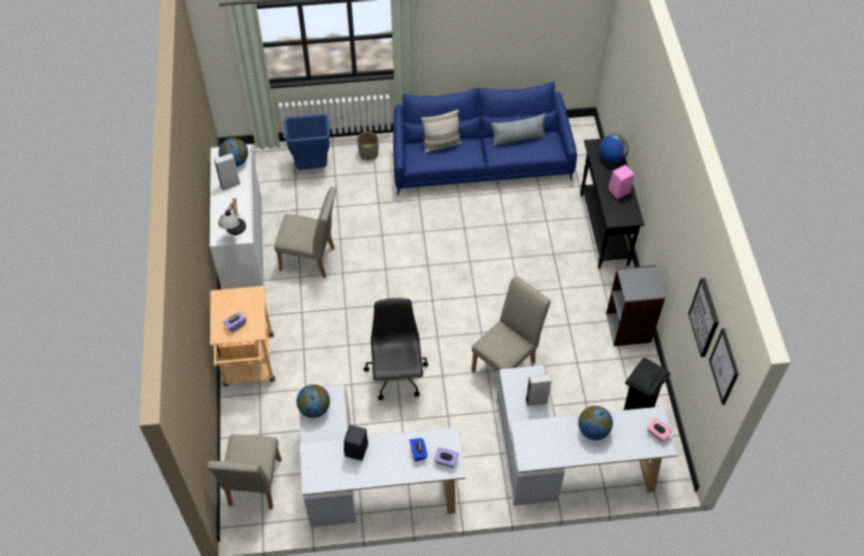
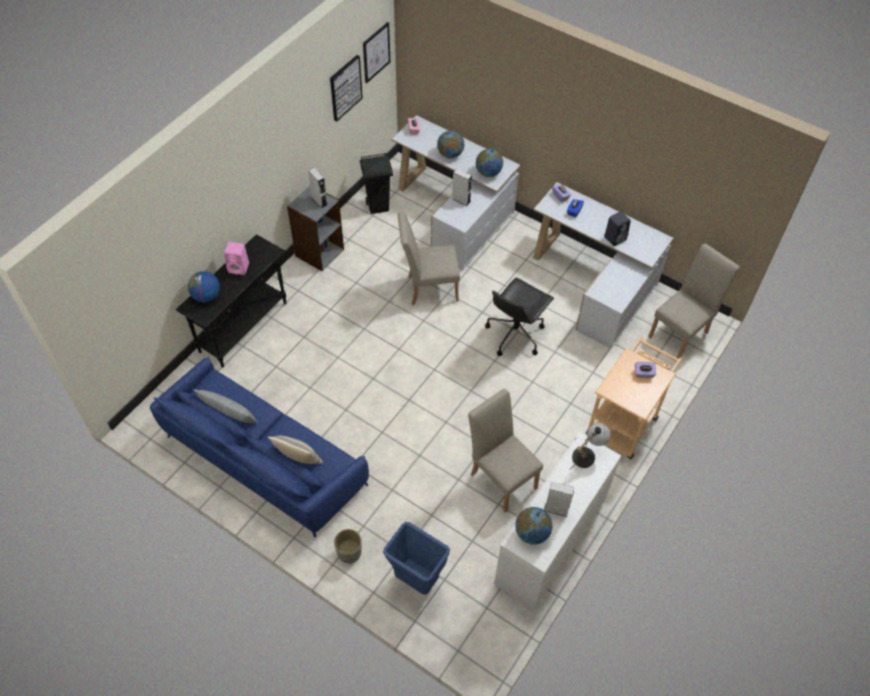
camera: 140 degrees left, 0 degrees up
globe [297,384,330,418] -> globe moved to [476,149,503,177]
none -> grey speaker [308,168,328,208]

